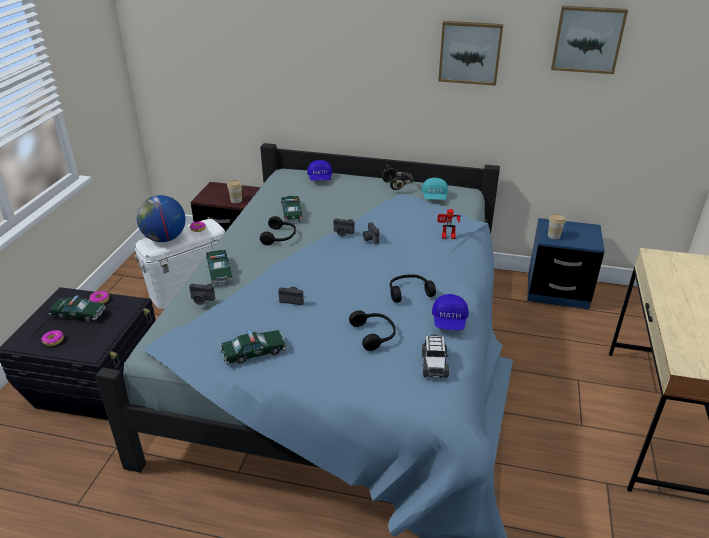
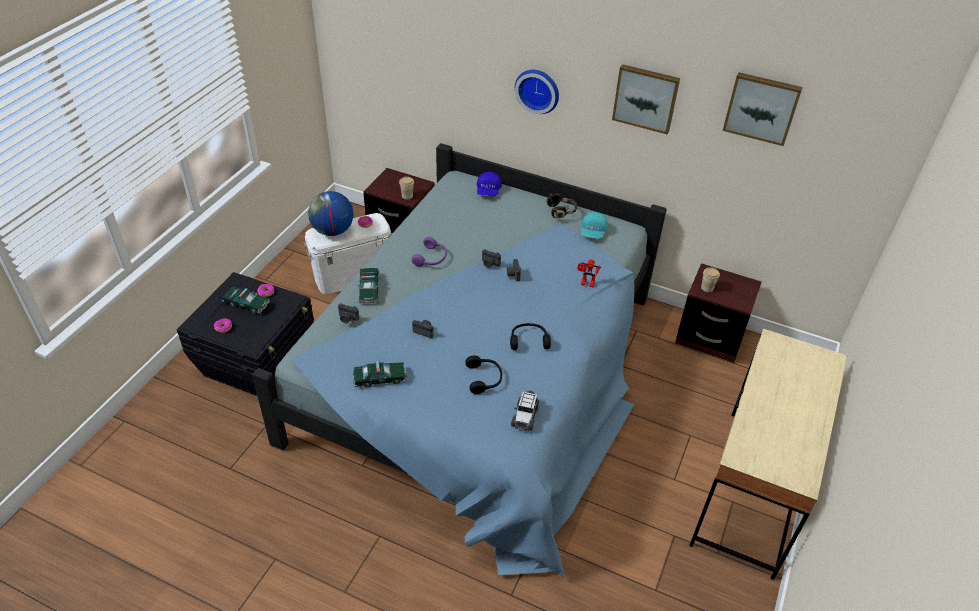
camera: 10 degrees right, 10 degrees up
black headphones [260,216,296,245] -> purple headphones [411,237,447,267]
toy car [280,196,304,222] -> none
blue cap [432,294,469,330] -> none
blue nightstand [527,218,605,309] -> brown nightstand [675,263,762,363]
none -> wall clock [515,70,559,114]

